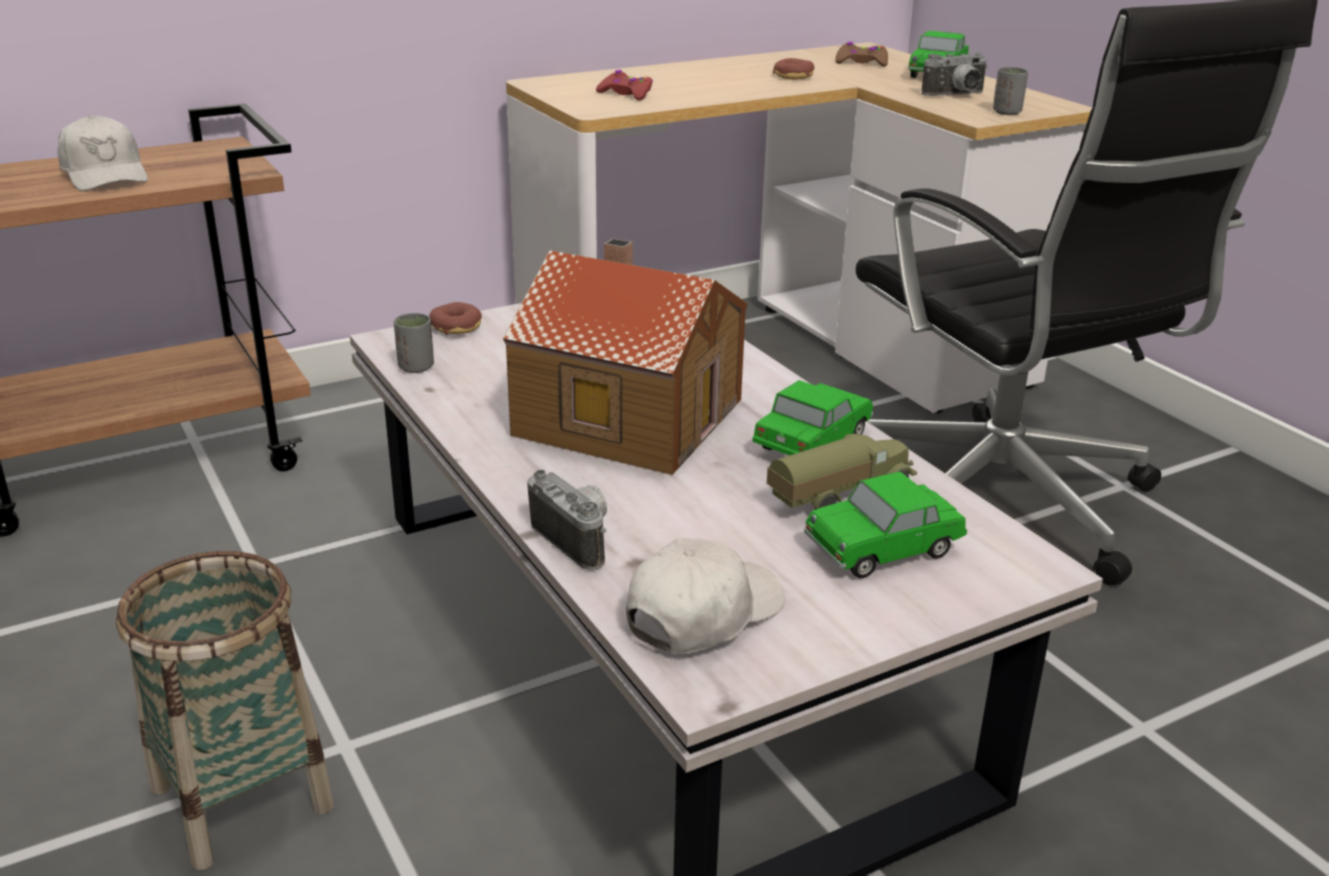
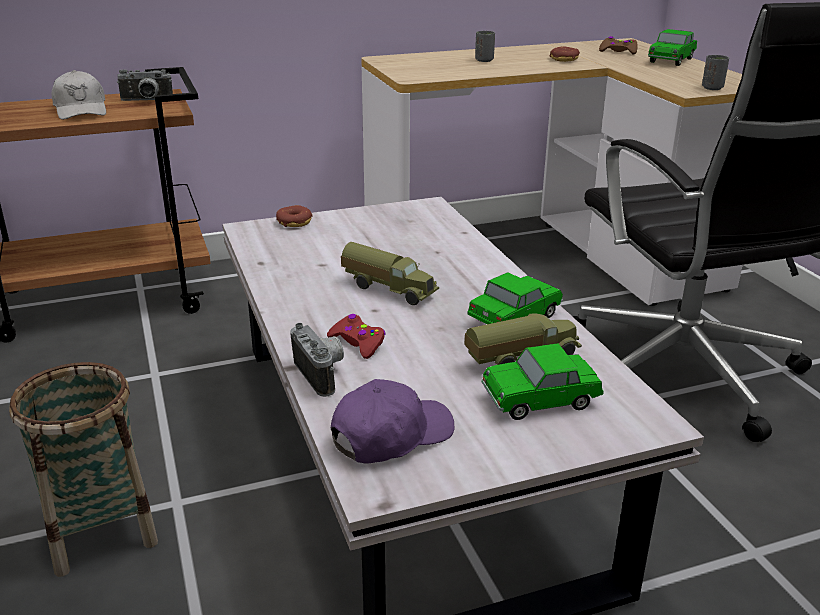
camera: 10 degrees right, 0 degrees up
grey cup [394,313,434,373] -> grey cup moved to [475,31,495,62]
toy house [503,238,748,475] -> toy truck [341,242,439,305]
red game controller [596,70,653,100] -> red game controller moved to [327,314,386,359]
white cap [626,538,785,654] -> purple cap [331,379,454,464]
camera [921,52,988,96] -> camera moved to [117,69,173,101]

